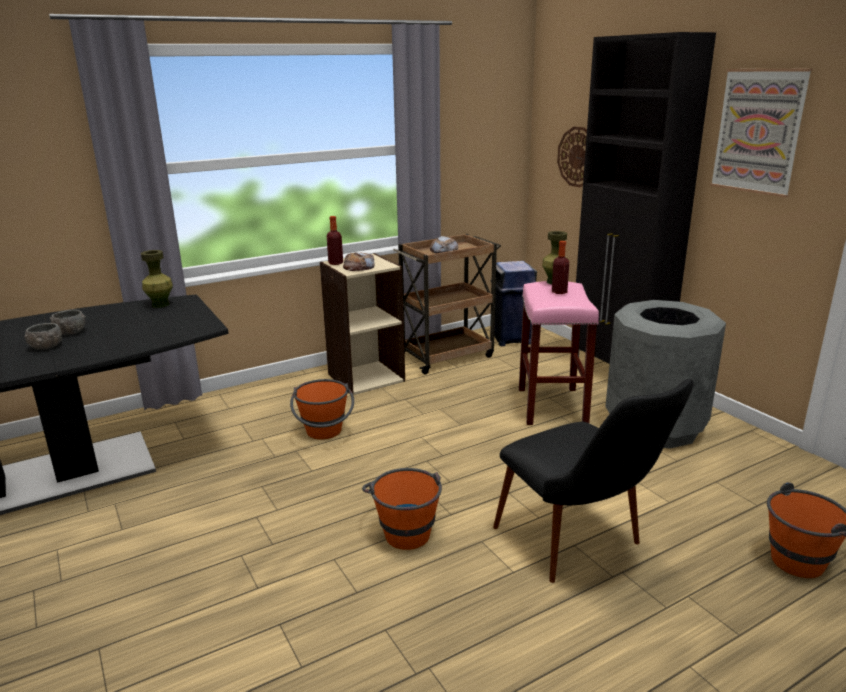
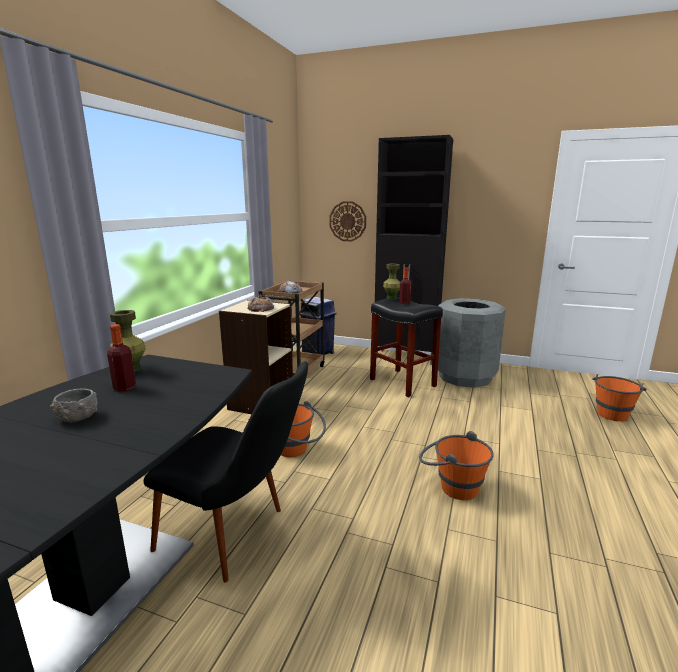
camera: 40 degrees left, 5 degrees down
grey bowl [24,323,62,350] -> none
bottle [327,216,343,265] -> bottle moved to [107,324,136,392]
black chair [493,379,694,583] -> black chair moved to [144,361,308,582]
pink stool [519,281,599,425] -> black stool [370,297,443,397]
picture [710,69,812,198] -> none

